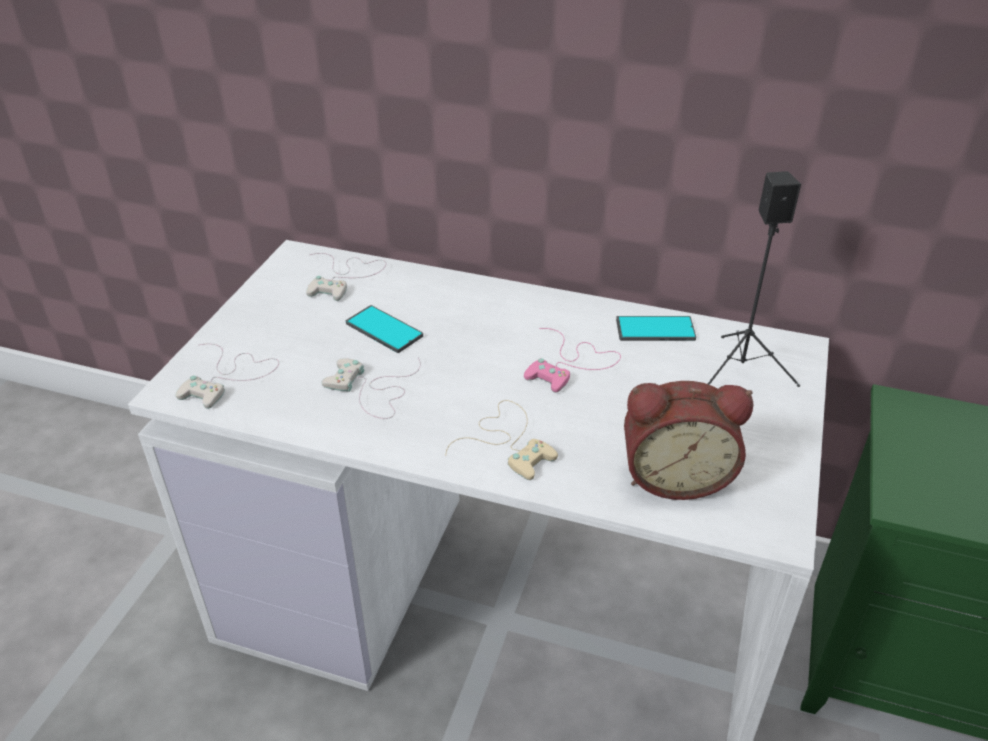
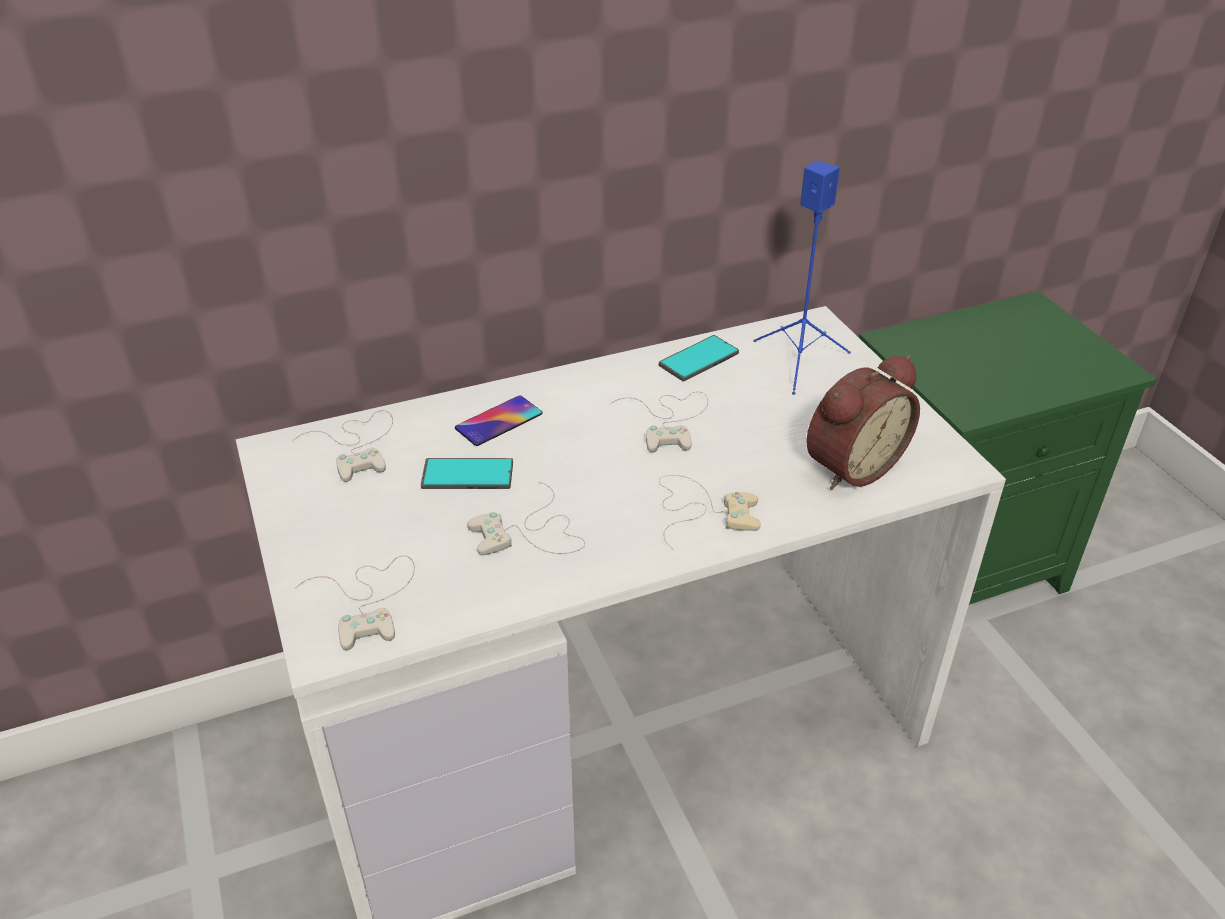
camera: 40 degrees left, 0 degrees up
pink game controller [524,328,621,393] -> white game controller [610,391,708,452]
black speaker [708,171,801,387] -> blue speaker [753,161,851,395]
none -> phone [455,396,542,446]

